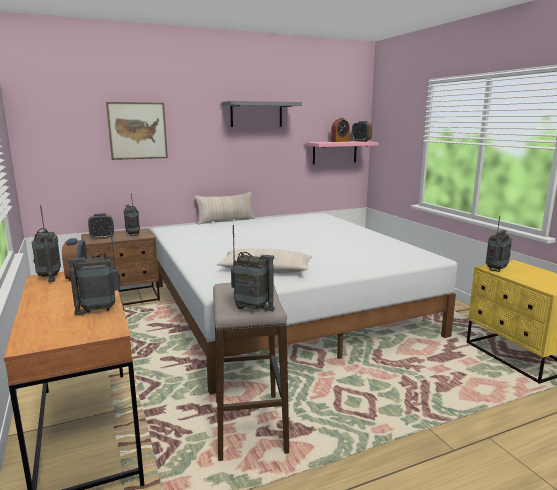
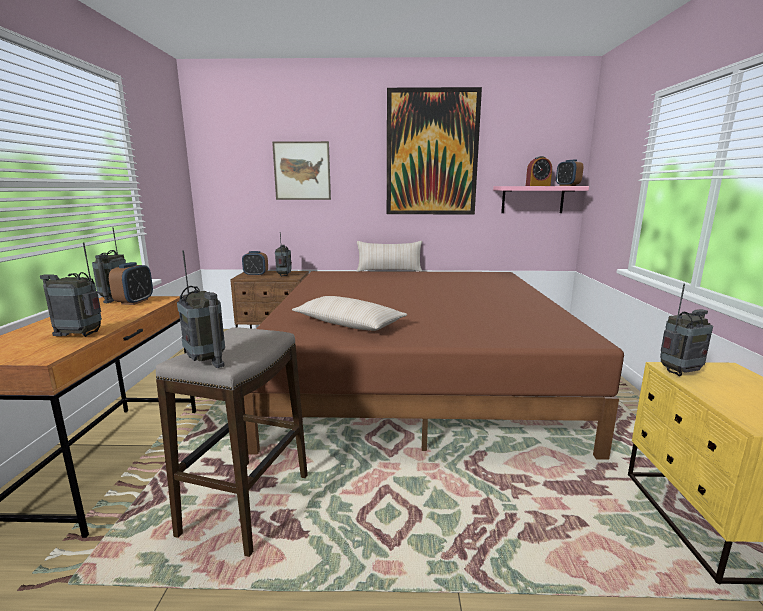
camera: 25 degrees right, 0 degrees up
white bed [151,213,457,395] -> brown bed [244,271,624,460]
grey shelf [222,101,302,127] -> picture [387,87,482,214]

